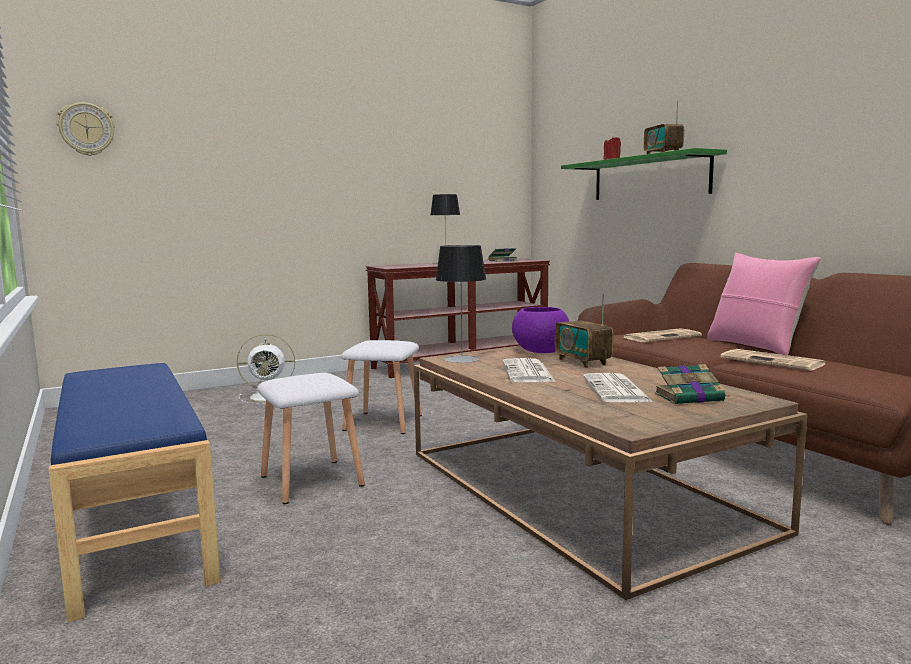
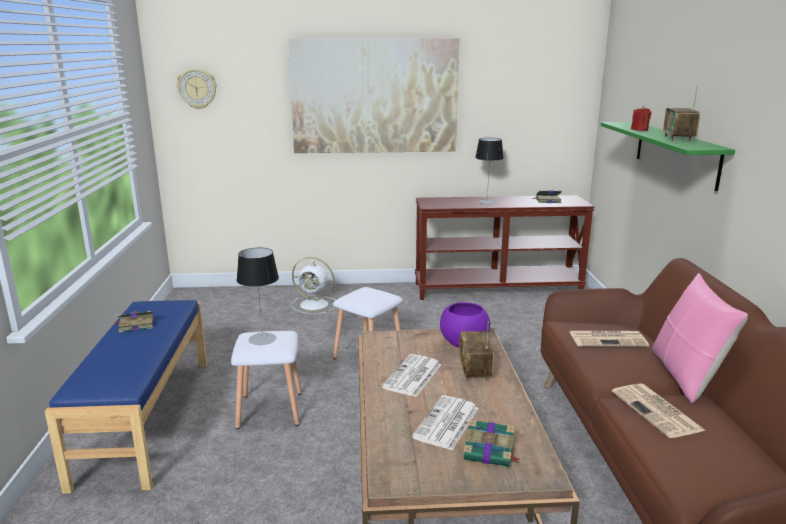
camera: 25 degrees right, 10 degrees up
table lamp [436,245,486,363] -> table lamp moved to [236,248,279,345]
none -> book [113,311,154,333]
none -> picture [288,38,460,153]

